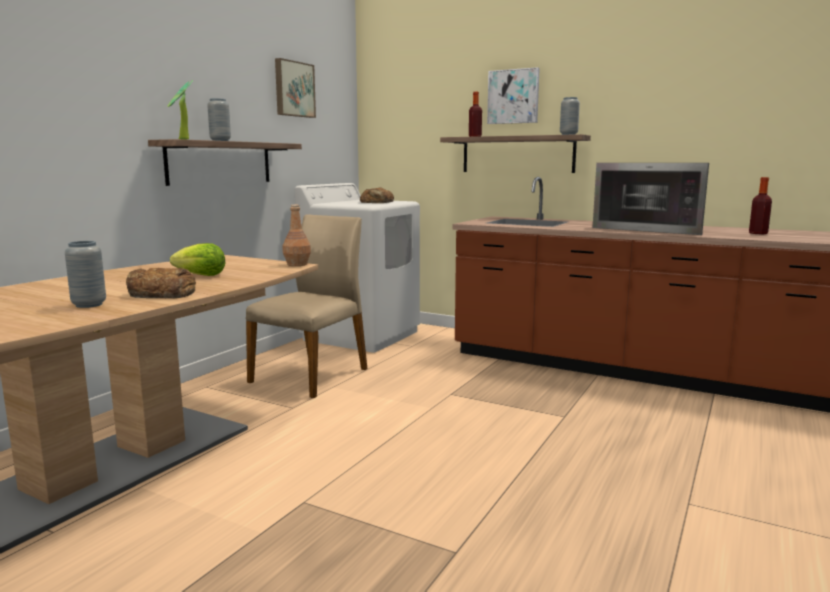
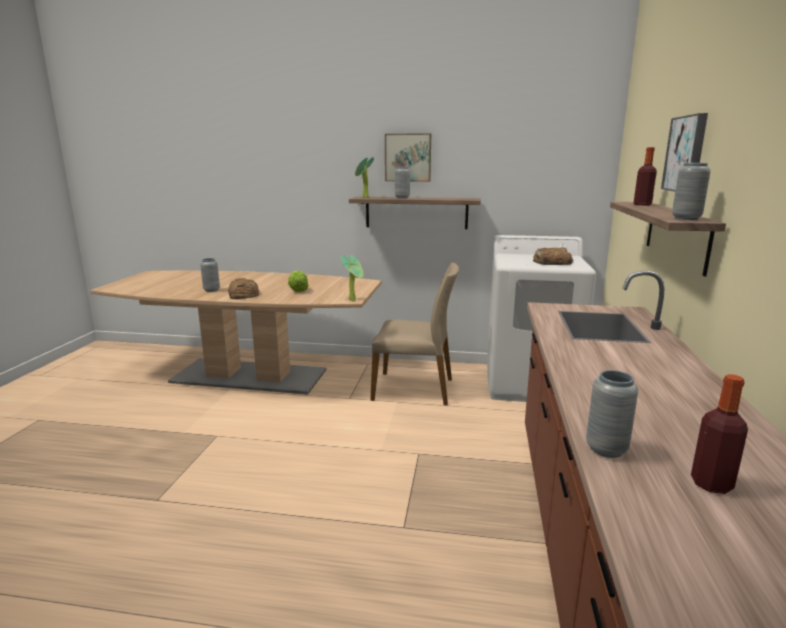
camera: 70 degrees right, 5 degrees up
picture [275,58,316,118] -> picture moved to [385,133,431,182]
brown bottle [283,205,311,266] -> potted plant [341,254,363,301]
microwave [593,163,709,235] -> none
none -> grey vase [586,370,638,458]

